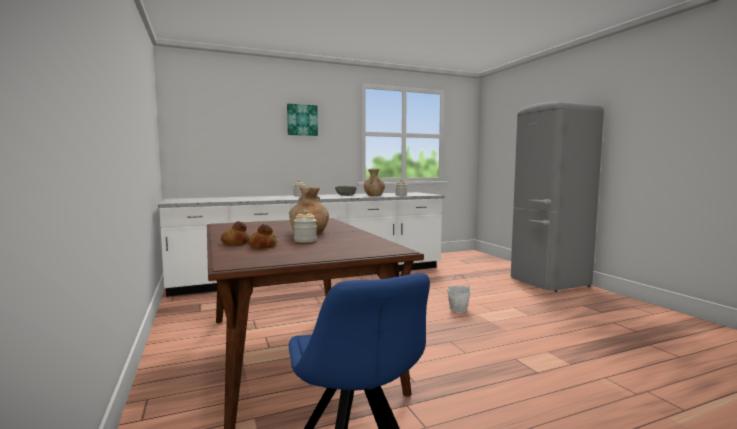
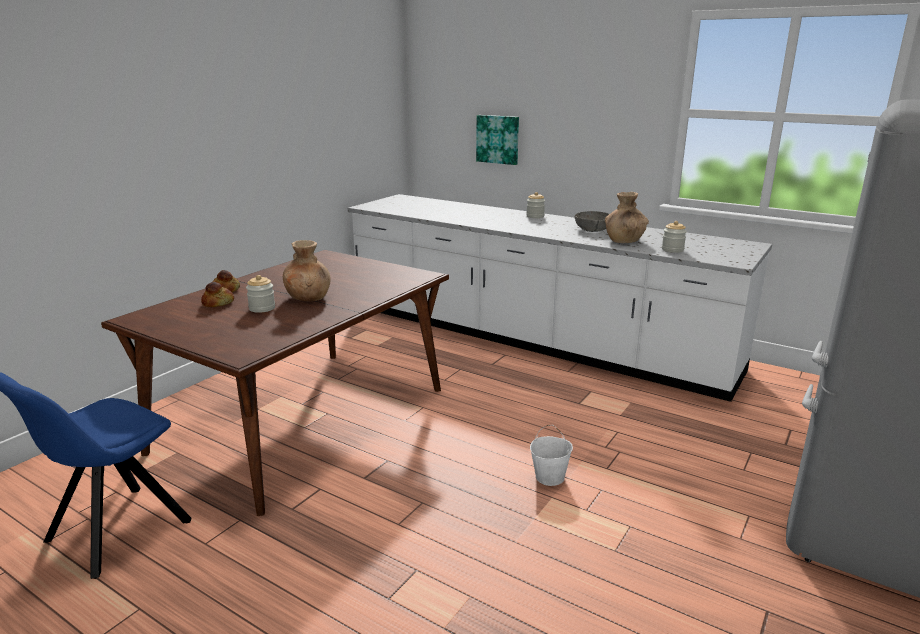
camera: 55 degrees right, 15 degrees up
picture [287,104,318,136] -> picture moved to [476,115,519,165]

